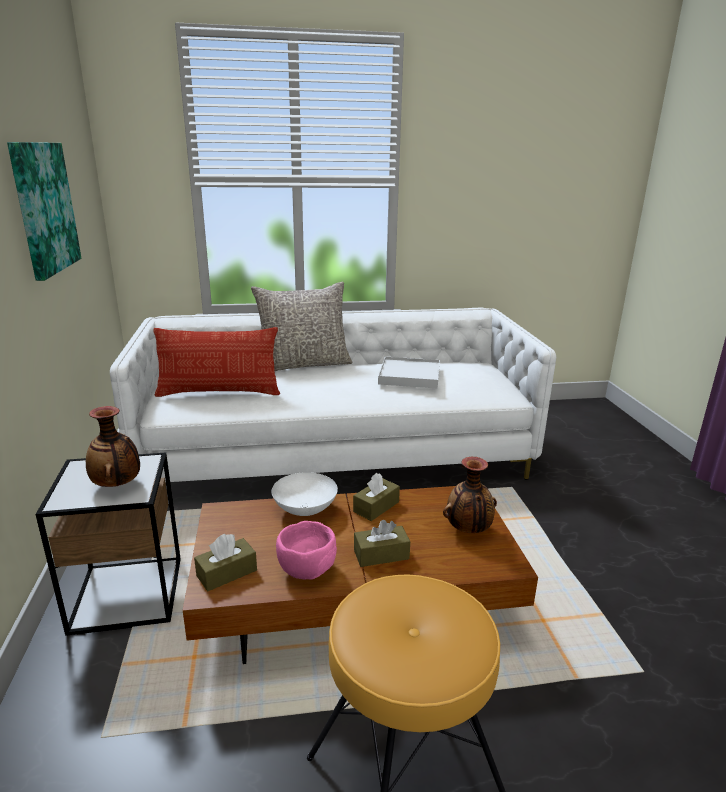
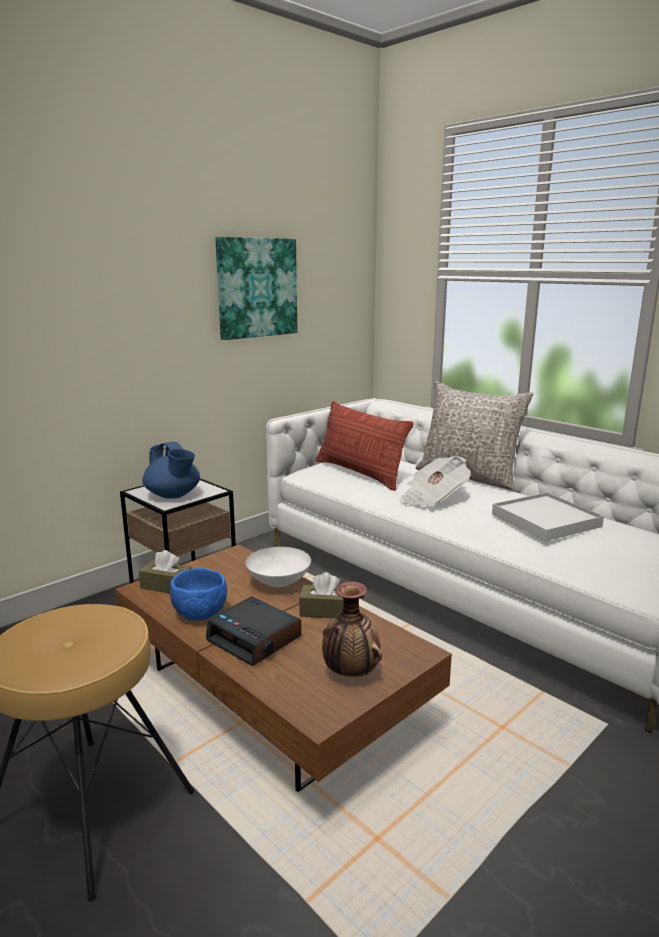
camera: 55 degrees right, 5 degrees down
vase [86,406,140,487] -> blue teapot [142,442,200,499]
pink bowl [276,521,337,579] -> blue bowl [170,568,227,620]
brown tissue box [354,520,410,567] -> alarm clock [206,597,301,666]
none -> newspaper [400,456,471,507]

